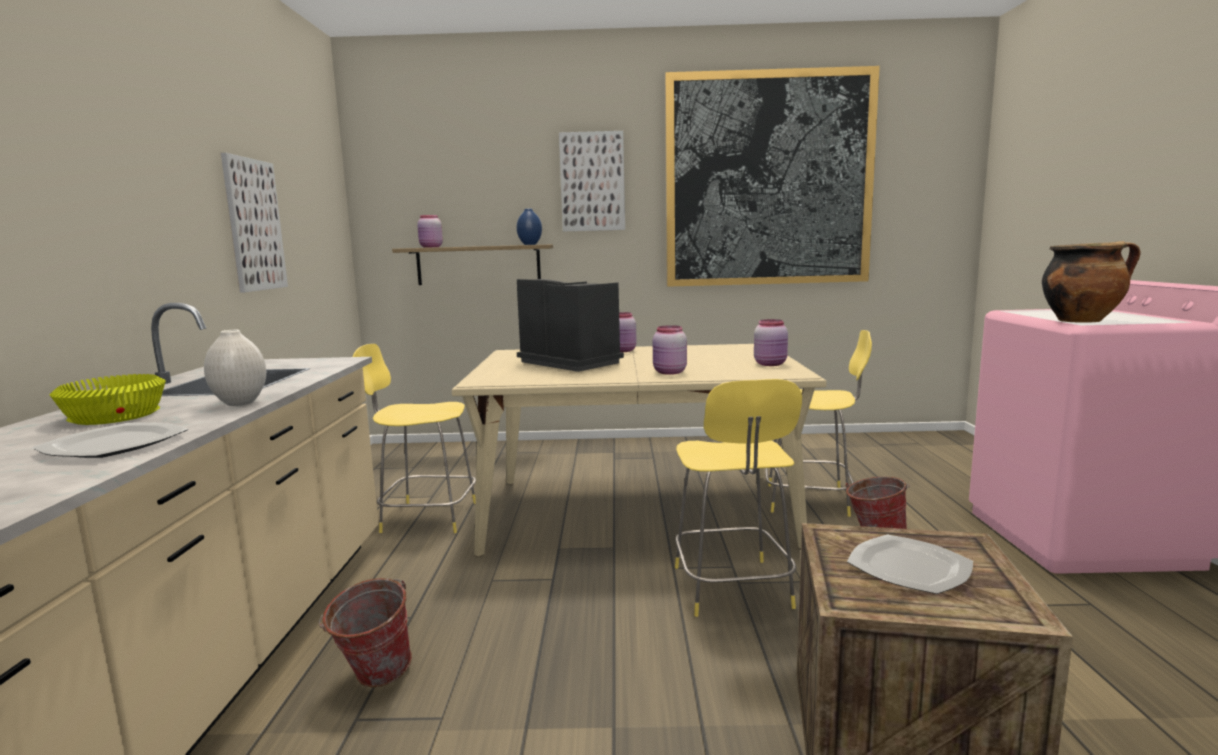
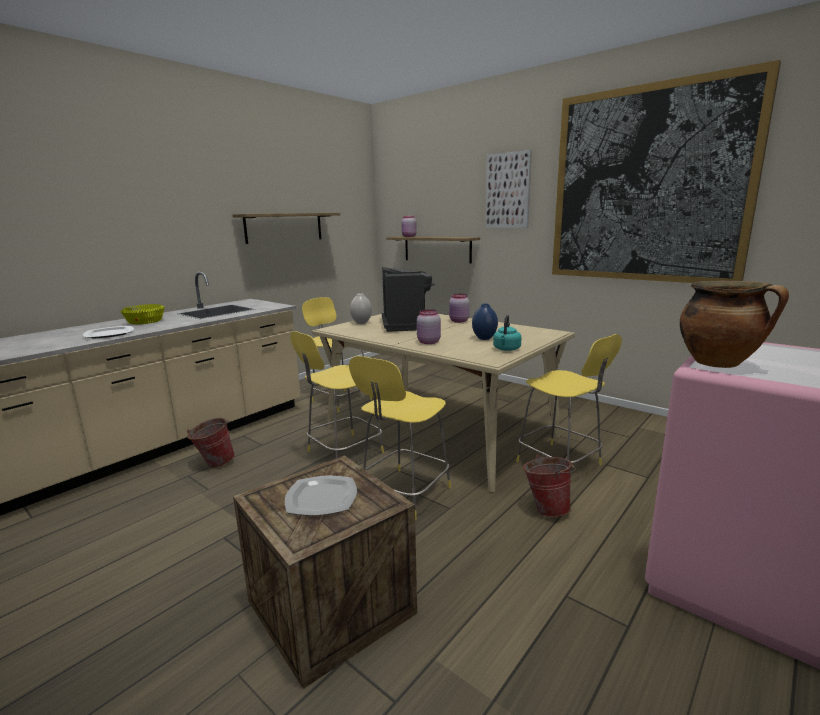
camera: 40 degrees right, 5 degrees up
white vase [204,330,266,406] -> white vase moved to [350,293,372,324]
picture [221,153,288,293] -> shelf [233,213,340,244]
blue vase [516,209,542,245] -> blue vase moved to [472,304,498,340]
pink jar [754,319,788,366] -> turquoise kettle [493,315,521,351]
none -> yellow stool [290,331,384,458]

